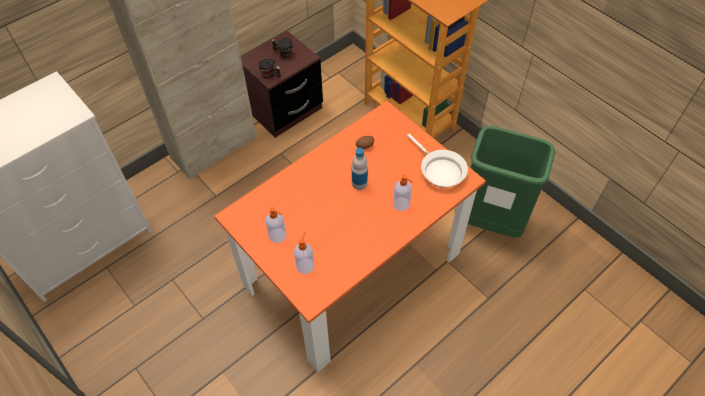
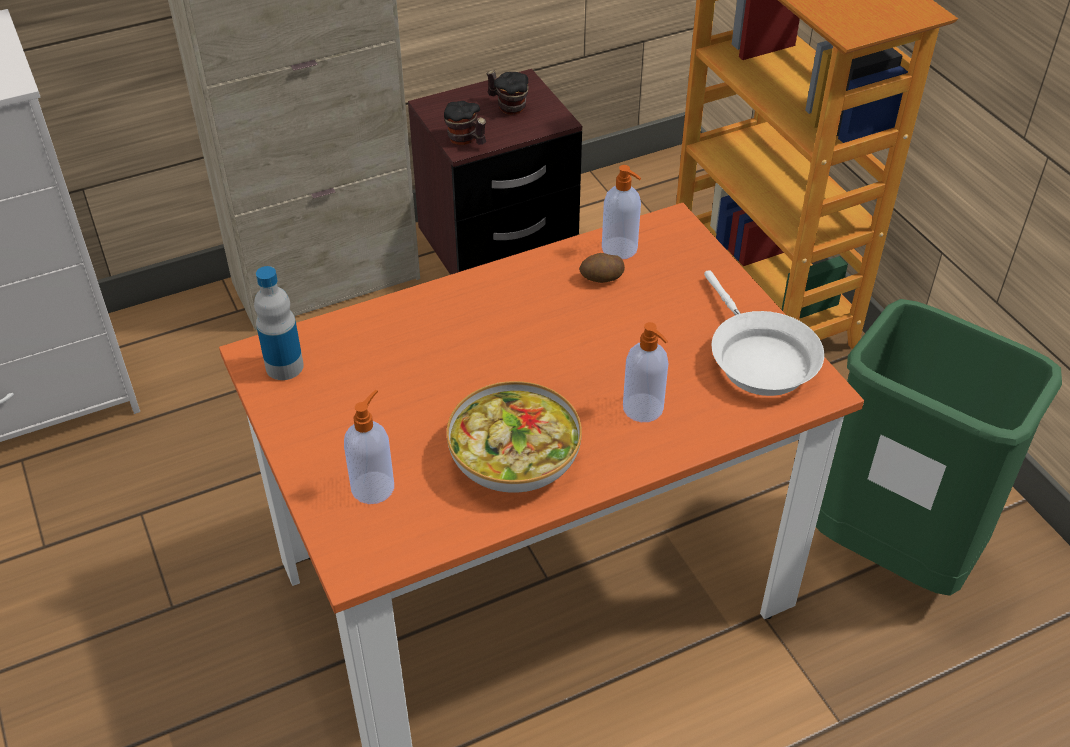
camera: 15 degrees right, 10 degrees down
soap dispenser [266,207,286,243] -> soap dispenser moved to [602,165,641,259]
bottle [352,148,368,190] -> bottle moved to [254,266,304,380]
none -> bowl [447,381,582,493]

